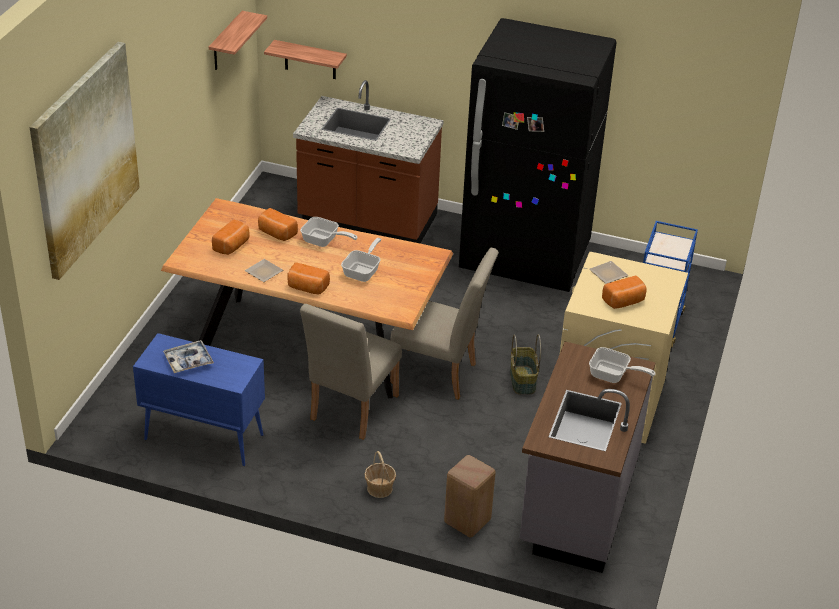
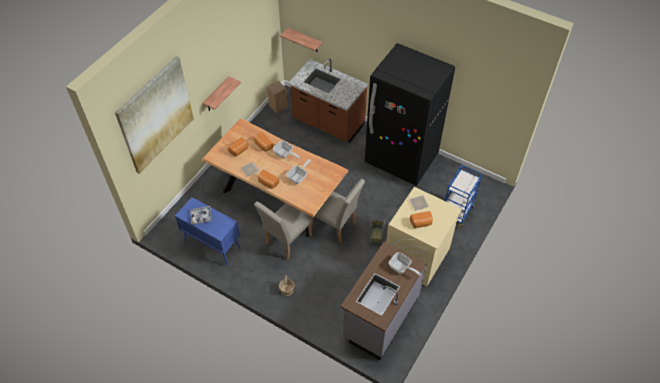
camera: 15 degrees right, 15 degrees up
shelf [209,11,267,70] -> shelf moved to [203,76,241,111]
beige stool [444,455,496,538] -> beige stool moved to [267,81,287,113]

